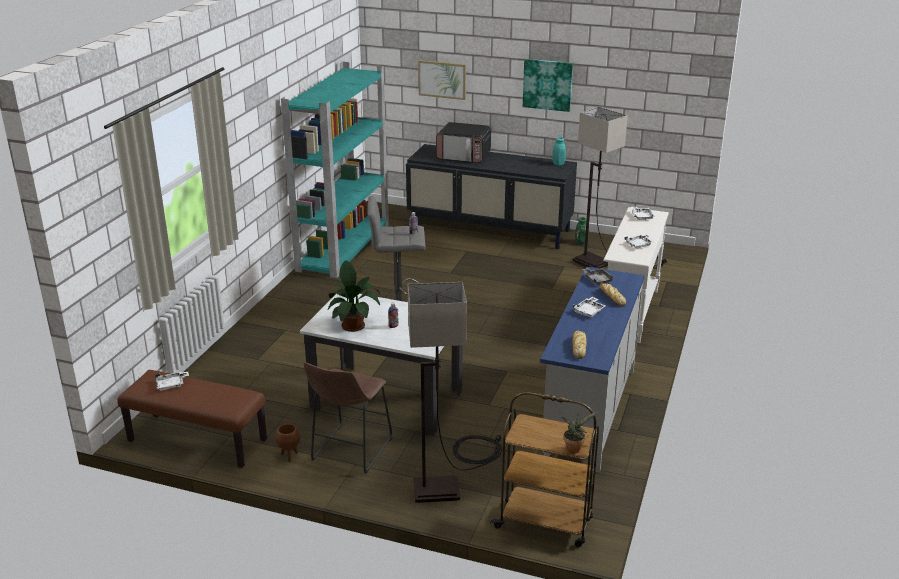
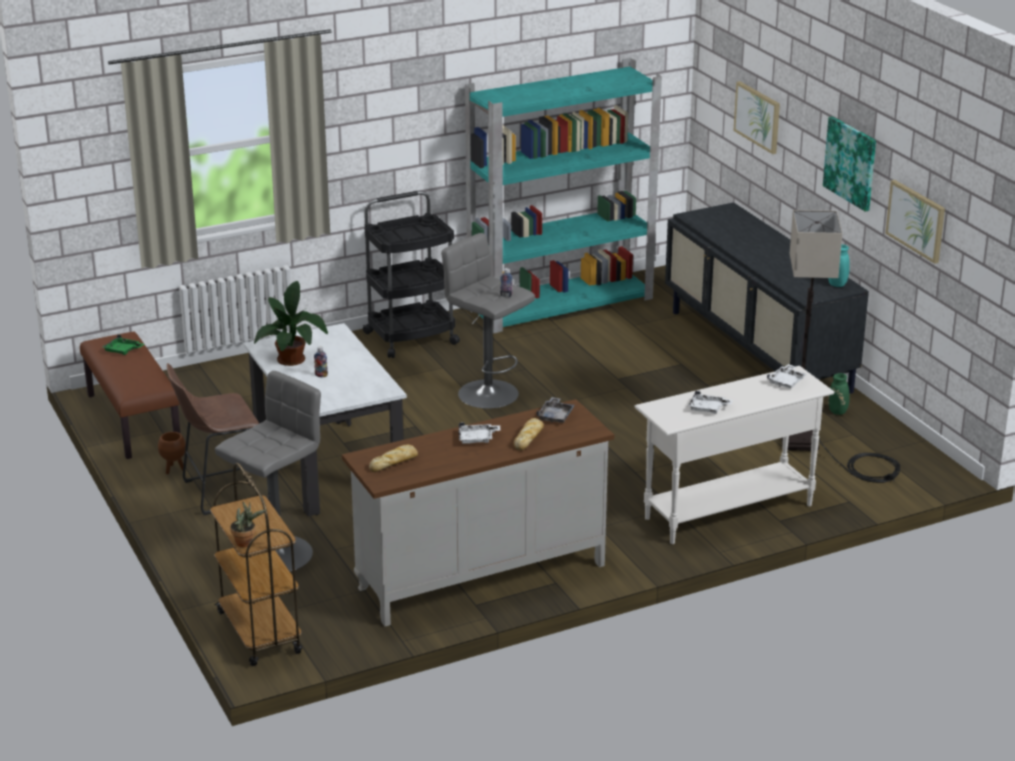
camera: 45 degrees right, 0 degrees up
white tray [155,372,189,391] -> green tray [103,334,144,355]
floor lamp [407,282,502,503] -> grey stool [215,371,321,572]
microwave [436,122,491,163] -> none
blue dresser [540,267,645,473] -> brown dresser [342,399,614,627]
none -> black cart [363,191,460,358]
none -> picture [885,180,945,264]

